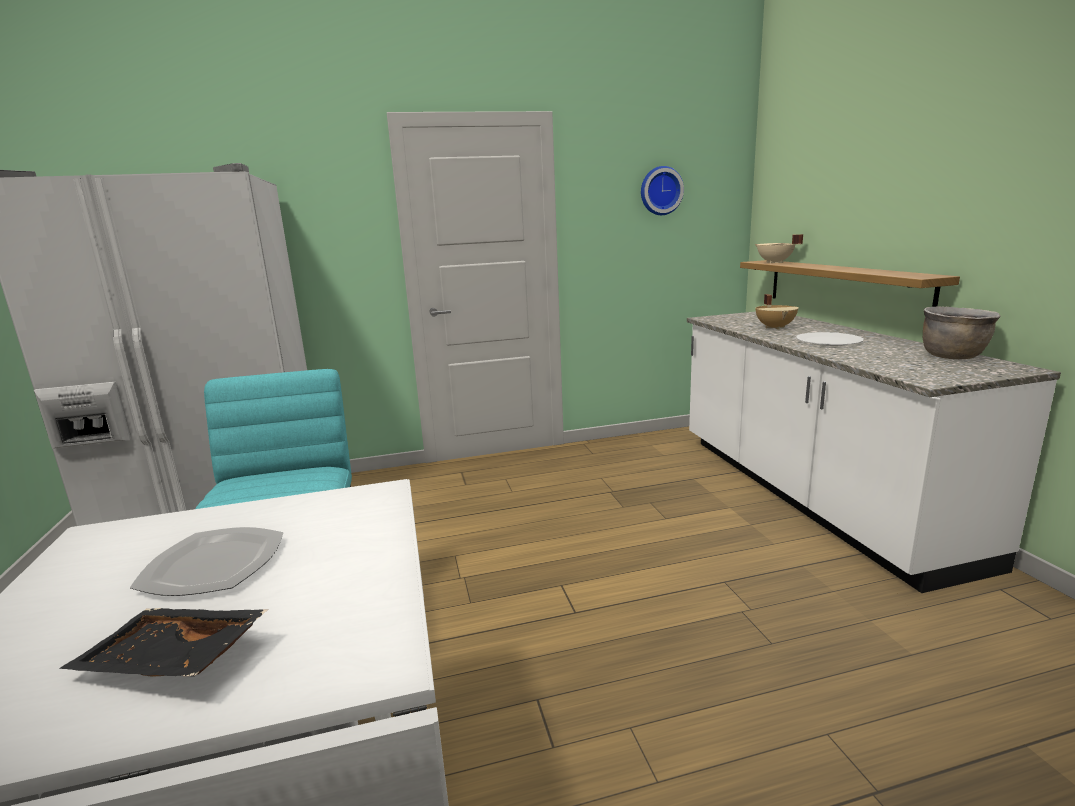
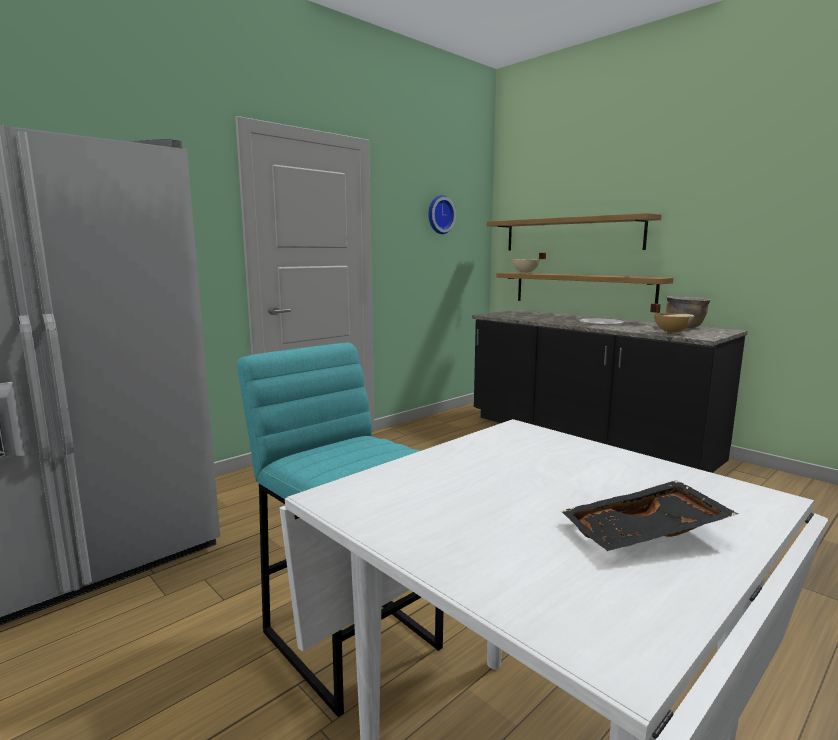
camera: 30 degrees left, 5 degrees down
plate [130,527,284,596] -> none
white counter [687,312,1061,593] -> black counter [472,310,747,473]
beige cooking pot [755,294,799,330] -> beige cooking pot moved to [650,304,695,334]
none -> shelf [487,213,661,250]

